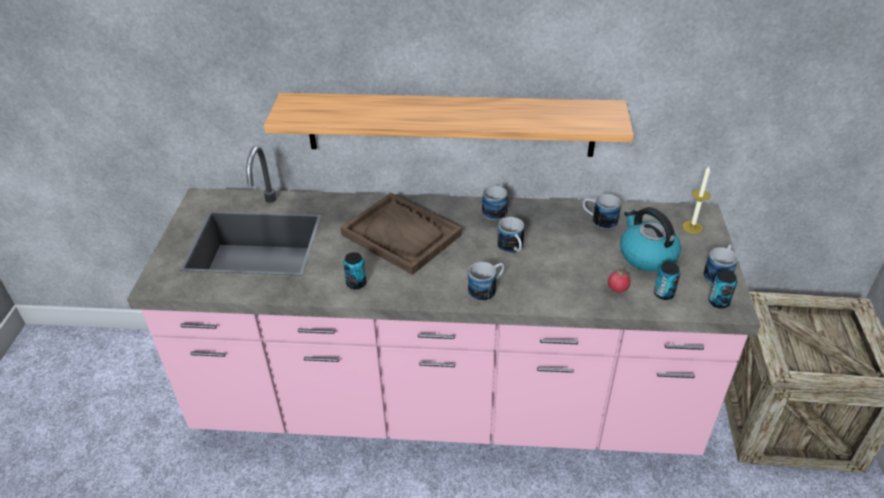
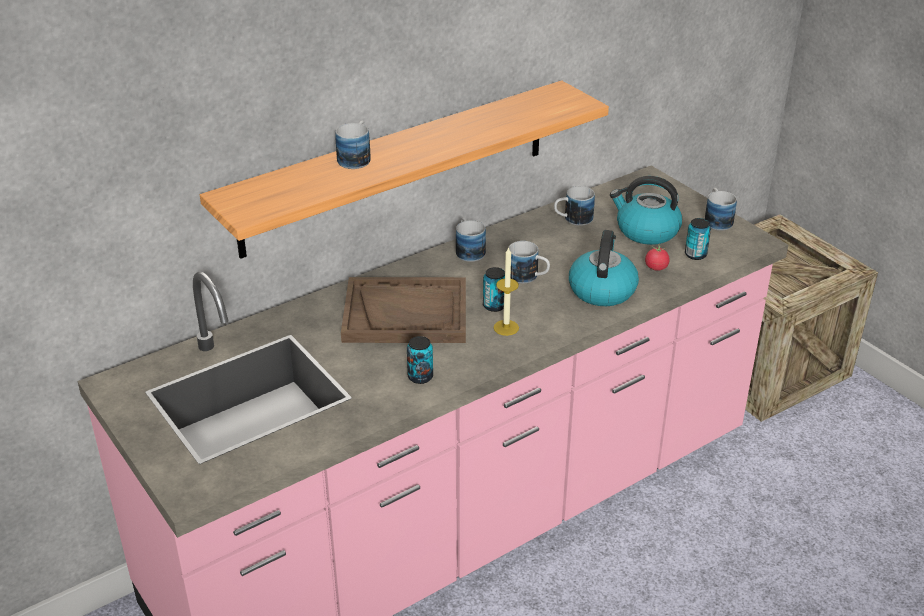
camera: 40 degrees left, 5 degrees down
mug [468,262,504,301] -> mug moved to [335,121,371,169]
candle [682,166,710,234] -> candle moved to [493,246,519,336]
can [708,270,737,309] -> can moved to [483,267,505,312]
none -> kettle [569,230,639,306]

